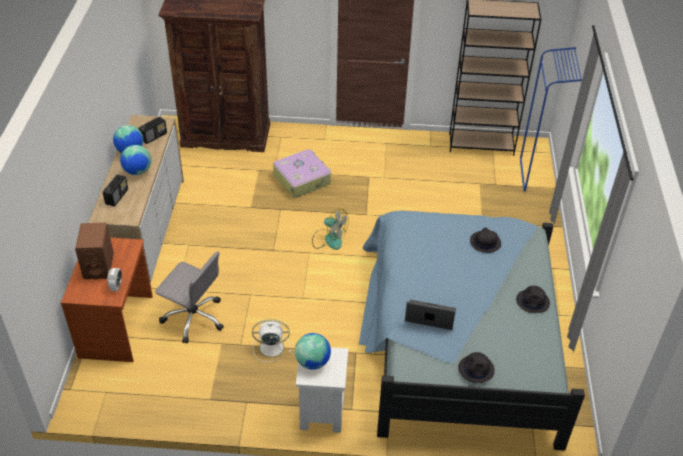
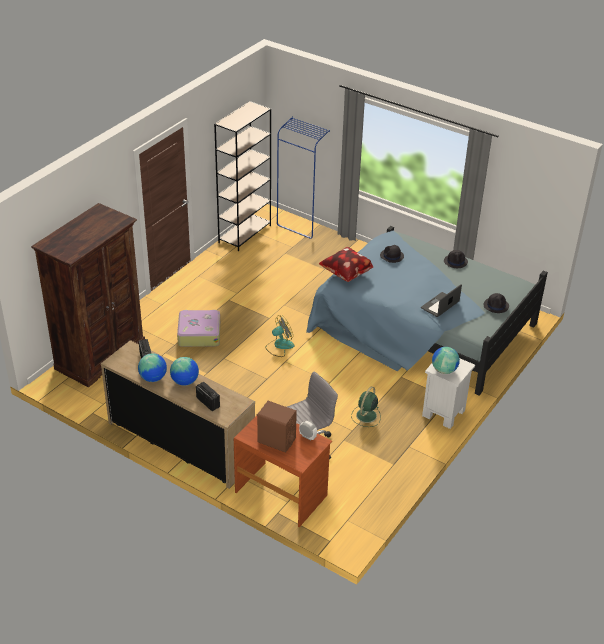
camera: 60 degrees left, 5 degrees down
white fan [252,319,291,362] -> green fan [351,386,381,427]
none -> pillow [319,247,373,282]

